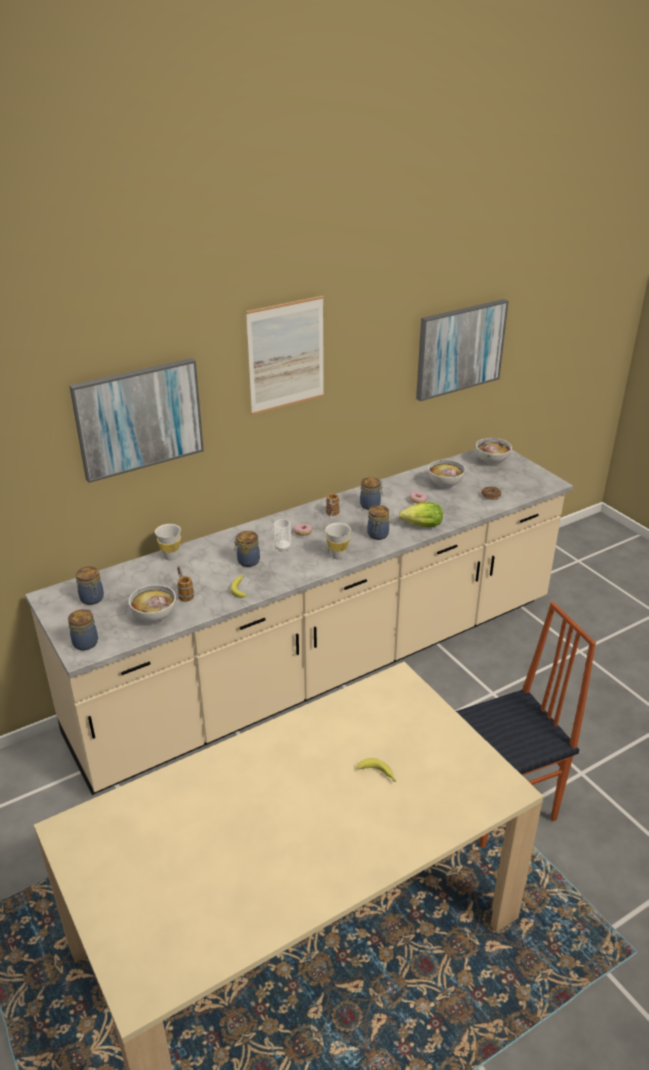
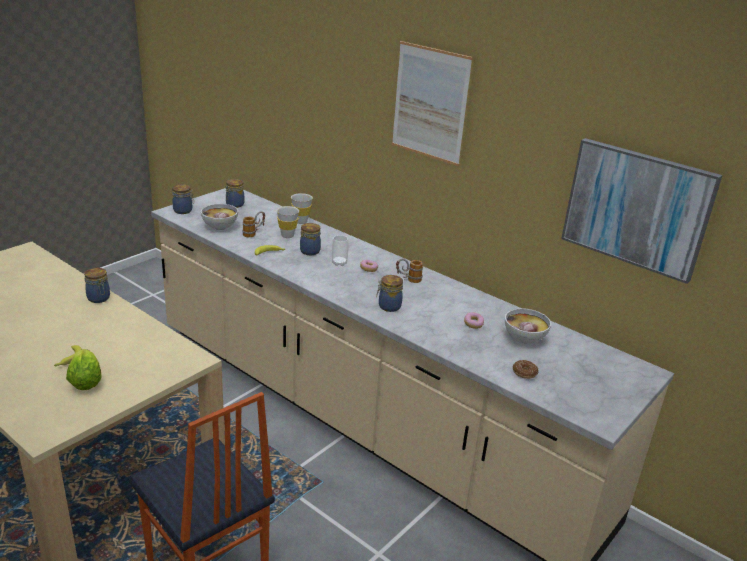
camera: 70 degrees right, 5 degrees down
picture [69,358,204,483] -> none
white cup [325,523,351,559] -> white cup moved to [277,206,299,238]
jar [360,477,383,510] -> jar moved to [84,268,110,303]
lettuce [399,502,443,527] -> lettuce moved to [66,349,101,390]
bowl [476,438,512,464] -> none

